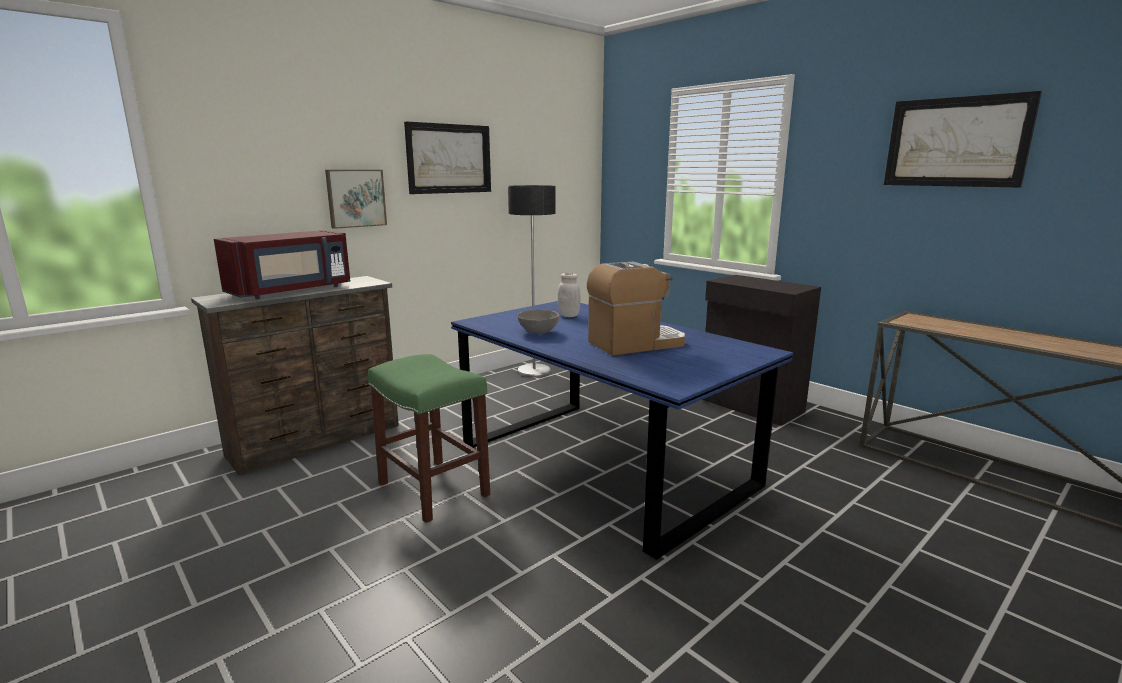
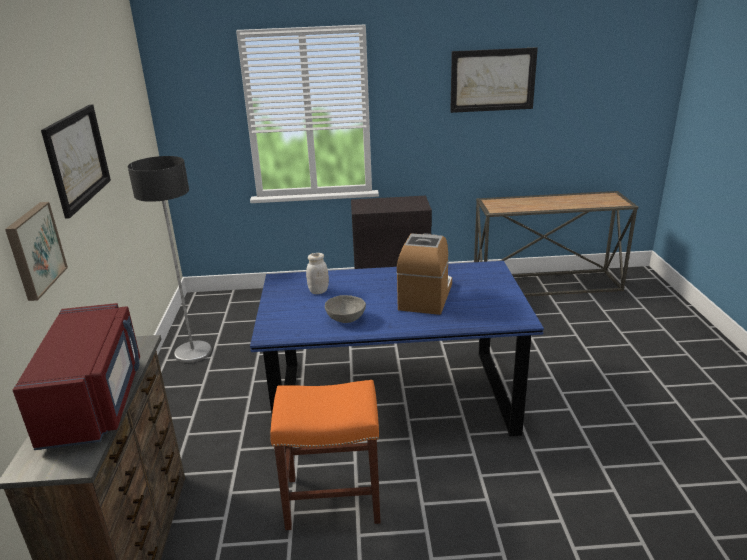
camera: 50 degrees left, 10 degrees up
green stool [368,354,490,523] -> orange stool [270,380,381,530]

